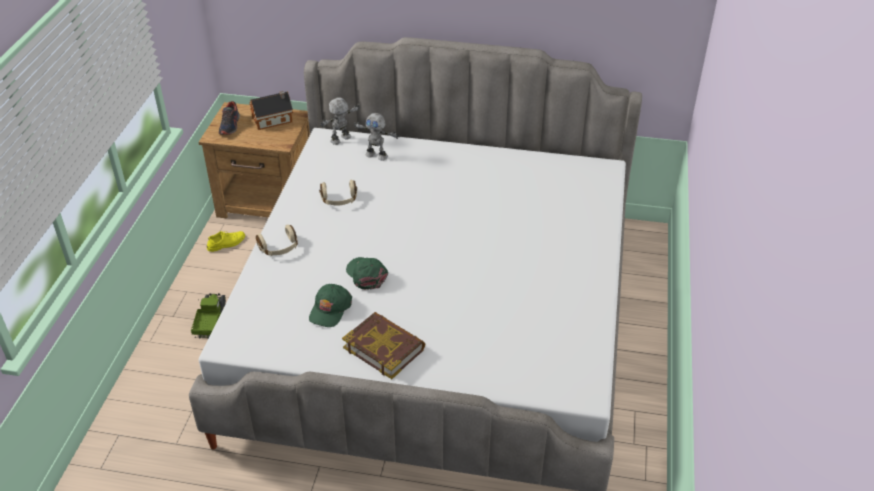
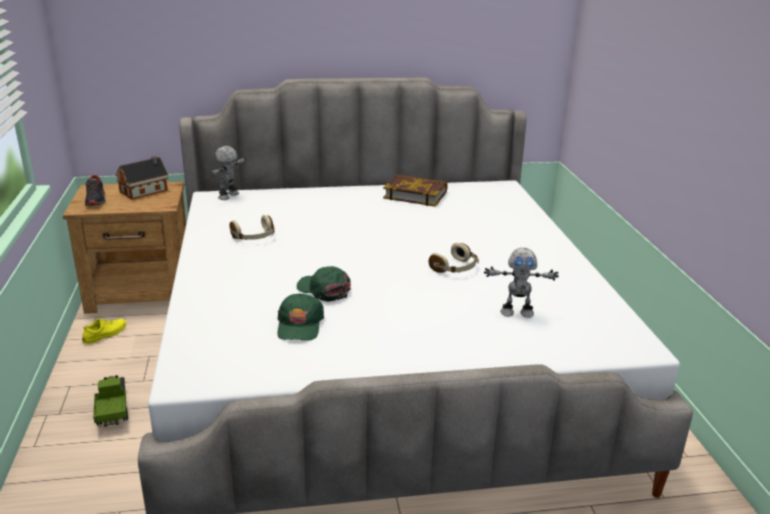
camera: 20 degrees left, 15 degrees down
beige headphones [256,225,298,256] -> beige headphones moved to [429,243,479,273]
book [342,312,425,379] -> book moved to [383,175,448,207]
toy robot [354,113,400,161] -> toy robot moved to [484,248,559,318]

